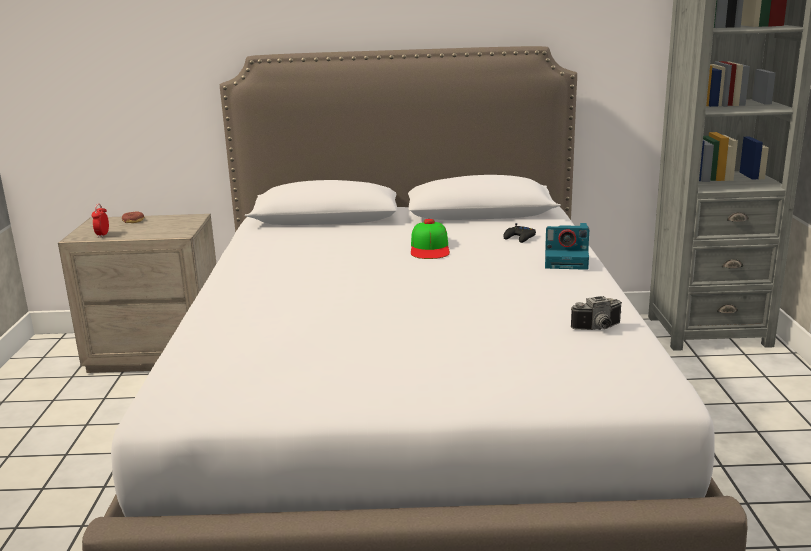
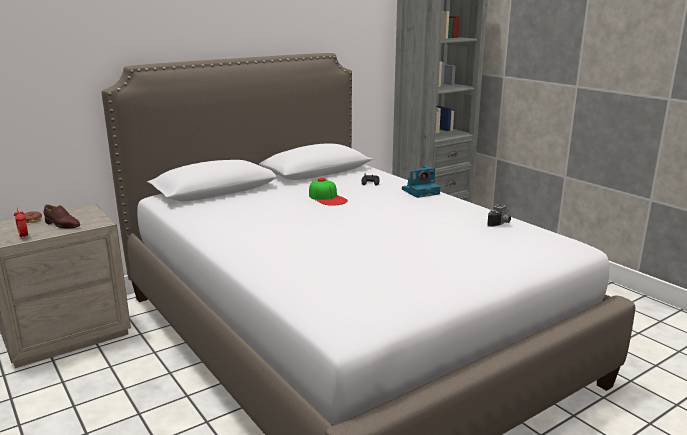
camera: 35 degrees left, 0 degrees up
none -> brown shoe [44,204,80,228]

